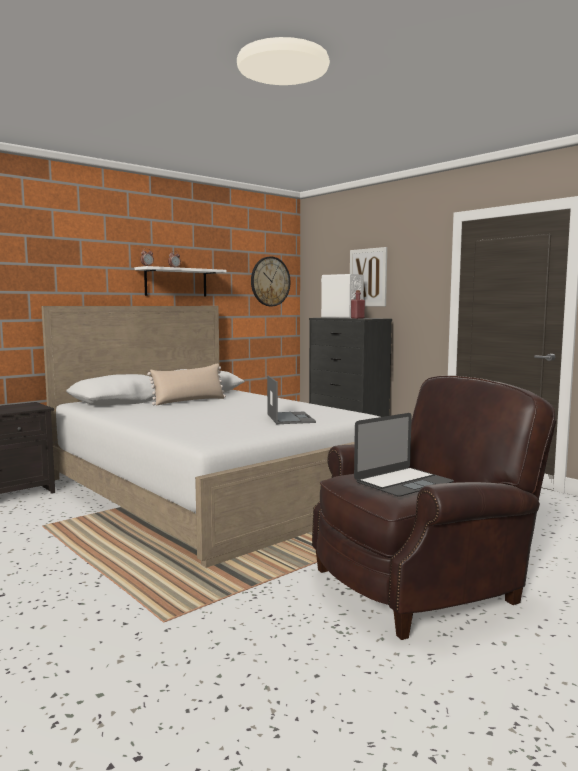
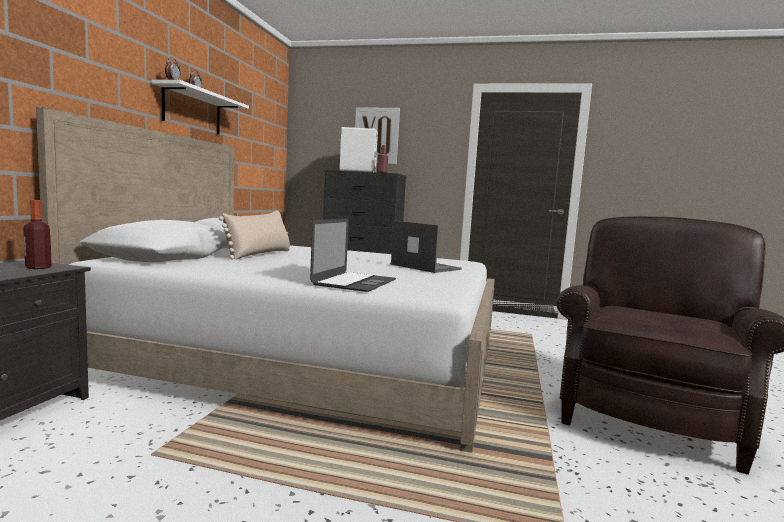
camera: 35 degrees left, 0 degrees up
wall clock [251,257,290,306] -> none
laptop [354,413,454,497] -> laptop moved to [310,218,396,292]
none -> bottle [23,200,52,269]

